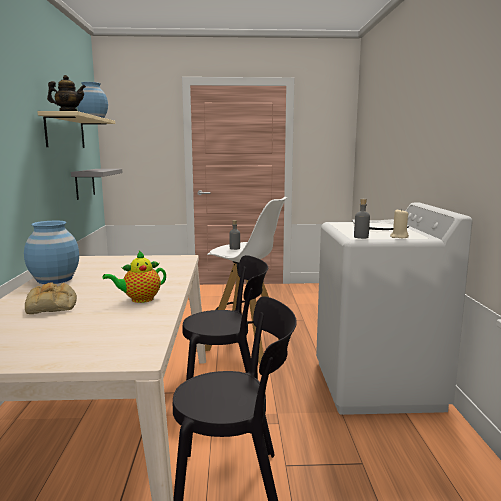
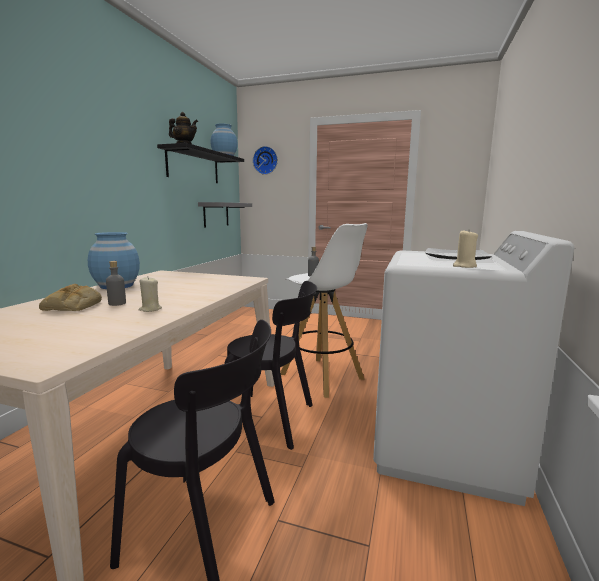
camera: 20 degrees right, 0 degrees up
beige shelf [37,111,115,148] -> black shelf [157,143,244,183]
teapot [102,251,166,303] -> beige candle [138,277,162,312]
grey bottle [354,199,370,239] -> grey bottle moved to [106,261,126,306]
none -> wall clock [253,146,278,175]

